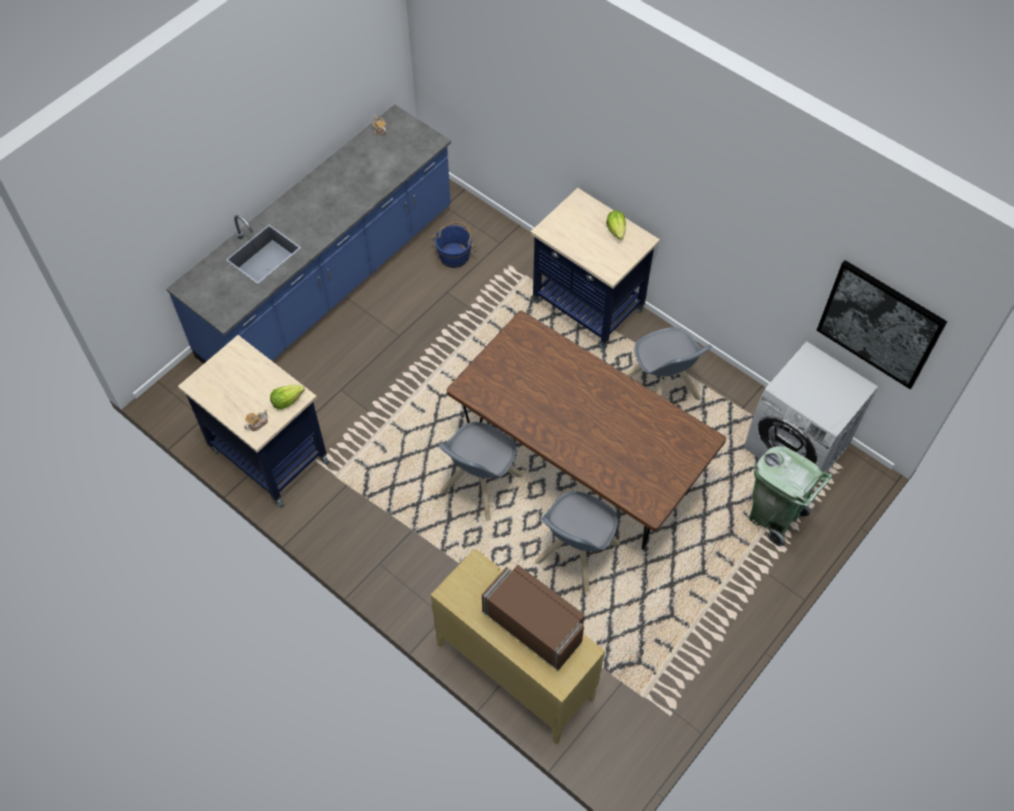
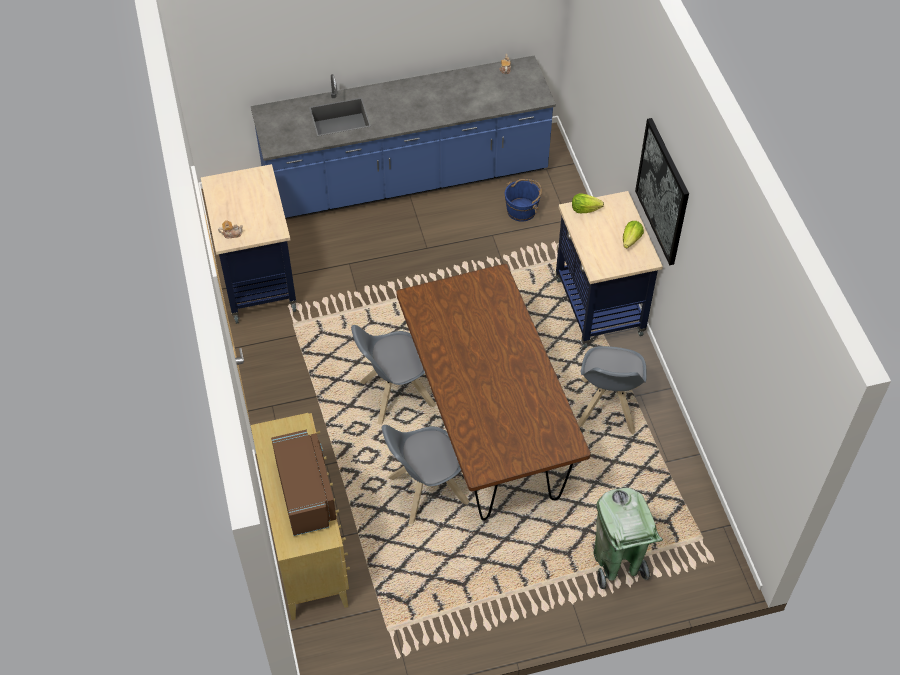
camera: 35 degrees right, 5 degrees down
lettuce [270,385,305,410] -> lettuce moved to [572,193,604,213]
white washing machine [744,341,878,487] -> none
picture [817,260,947,389] -> picture moved to [635,118,689,265]

